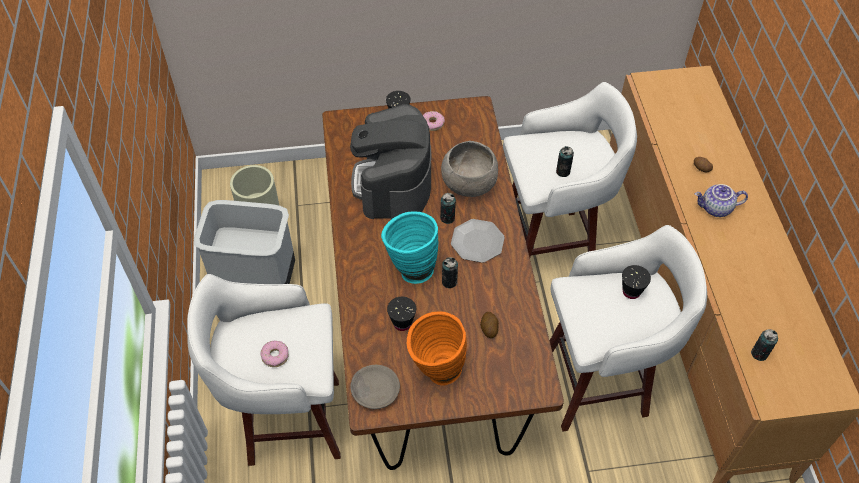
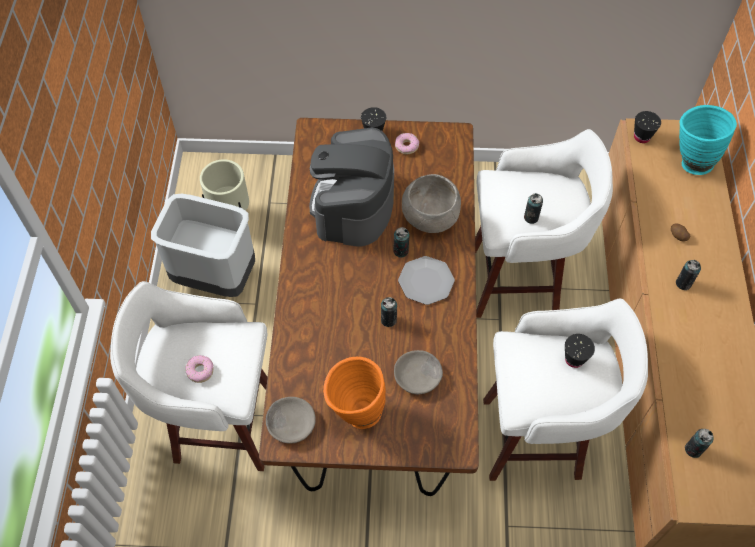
camera: 10 degrees right, 5 degrees up
turquoise vase [381,211,438,284] -> turquoise vase moved to [679,105,737,175]
black cup [387,297,416,331] -> black cup moved to [634,111,661,143]
potato [480,312,499,338] -> grey bowl [394,350,443,394]
teapot [695,184,748,217] -> can [676,260,701,290]

